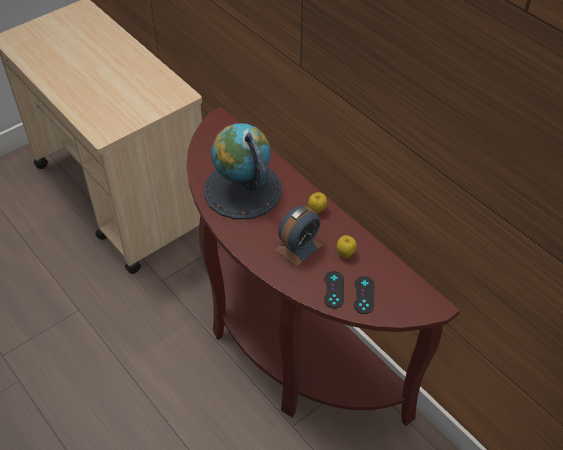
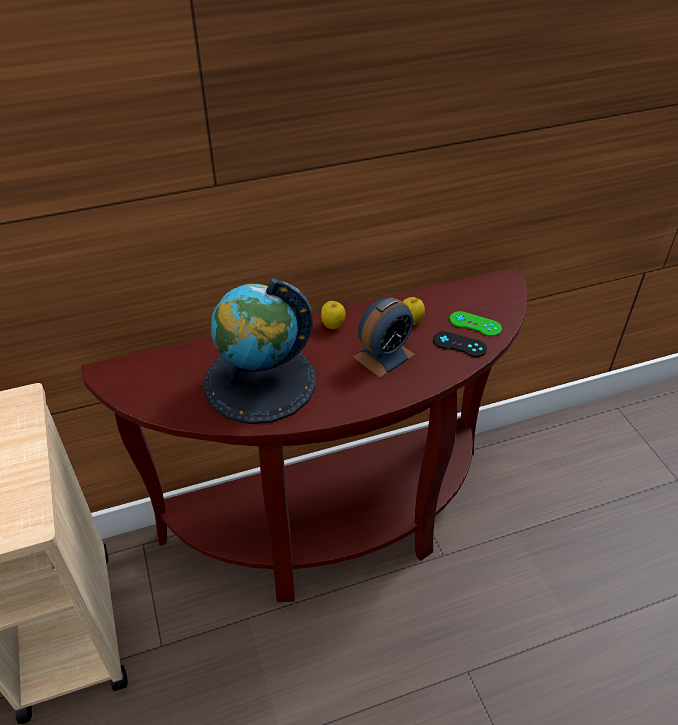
camera: 70 degrees left, 5 degrees down
alarm clock [275,206,322,266] -> alarm clock turned 75 degrees clockwise [353,297,415,378]
black game controller [354,276,375,314] -> green game controller [450,311,502,336]

